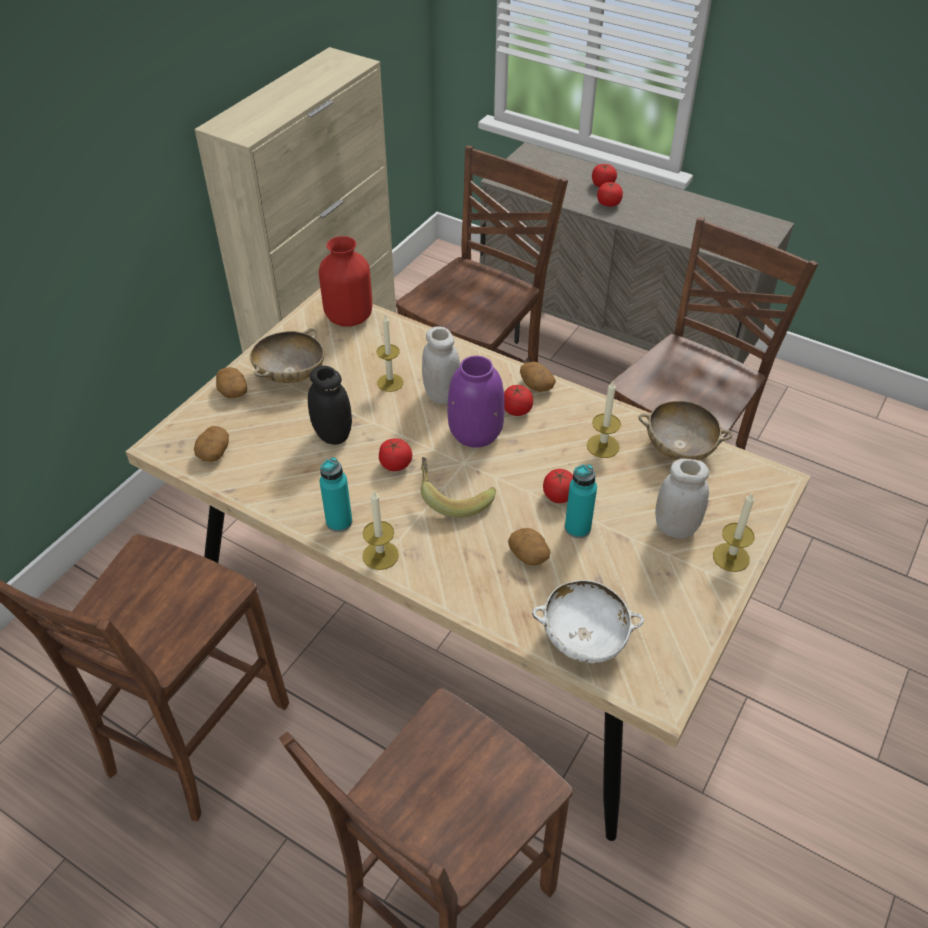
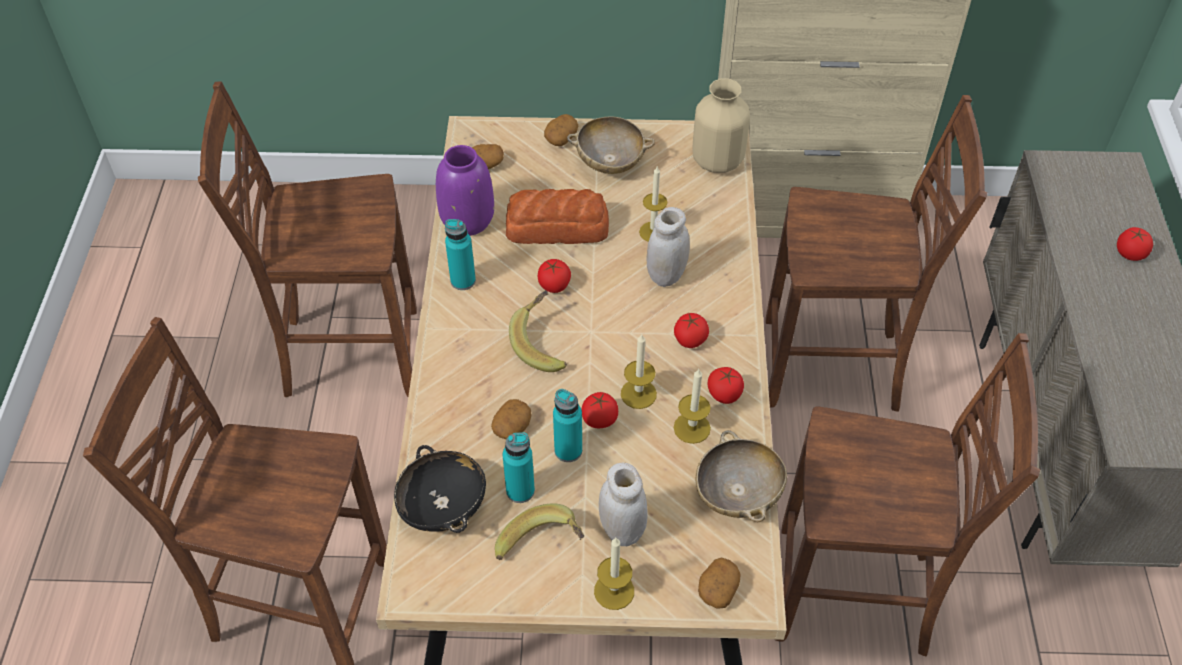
camera: 60 degrees right, 5 degrees up
black jar [308,366,352,445] -> bread [506,189,609,244]
red vase [319,236,372,327] -> beige vase [693,78,750,173]
candle [363,491,399,570] -> candle moved to [621,334,657,409]
purple vase [448,356,505,448] -> purple vase moved to [436,145,494,236]
potato [520,362,556,392] -> potato moved to [698,558,740,609]
white bowl [532,580,644,663] -> black bowl [394,445,486,533]
tomato [597,182,623,207] -> tomato moved to [708,367,744,404]
none -> banana [495,503,584,560]
none -> turquoise bottle [502,433,535,503]

